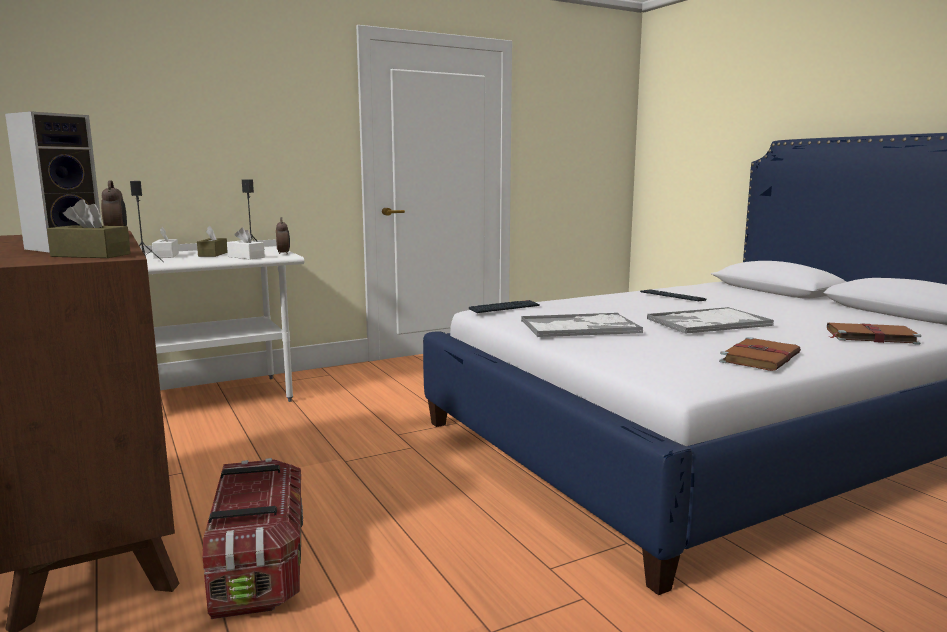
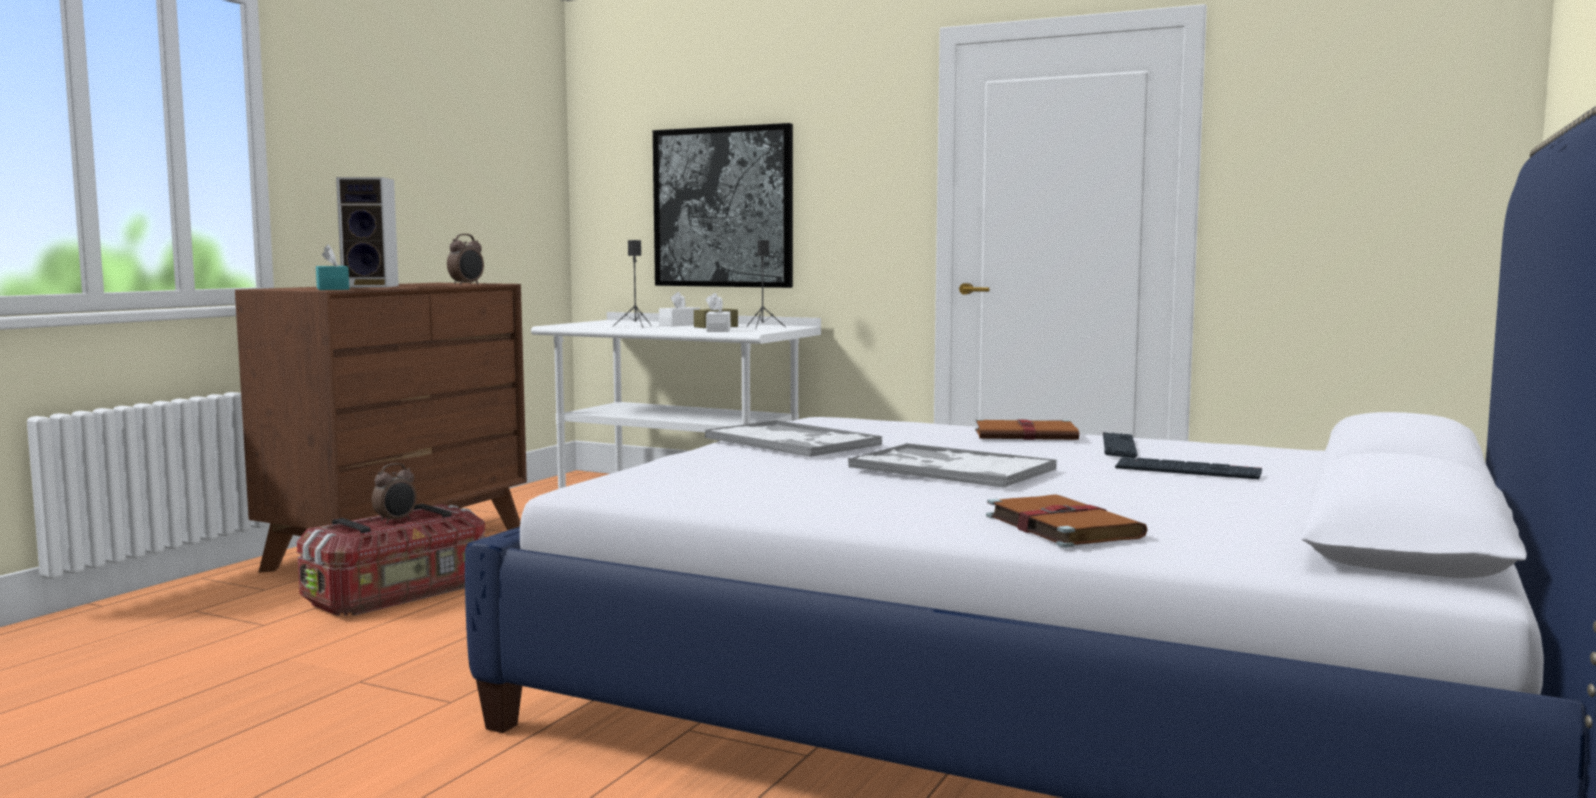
camera: 55 degrees right, 5 degrees down
brown tissue box [47,199,131,258] -> turquoise tissue box [316,244,349,290]
alarm clock [276,217,290,254] -> alarm clock moved to [372,463,417,524]
keyboard [469,300,540,313] -> keyboard moved to [1115,457,1262,480]
brown book [719,337,801,371] -> brown book moved to [975,419,1079,440]
none -> picture [653,123,793,288]

